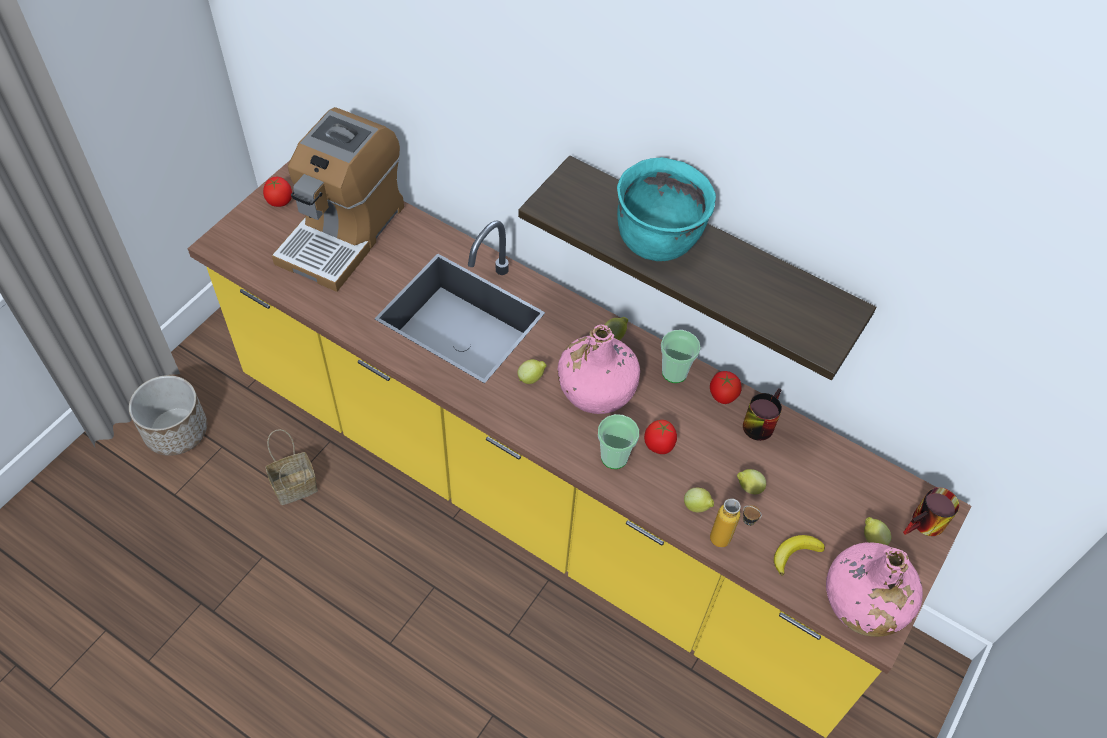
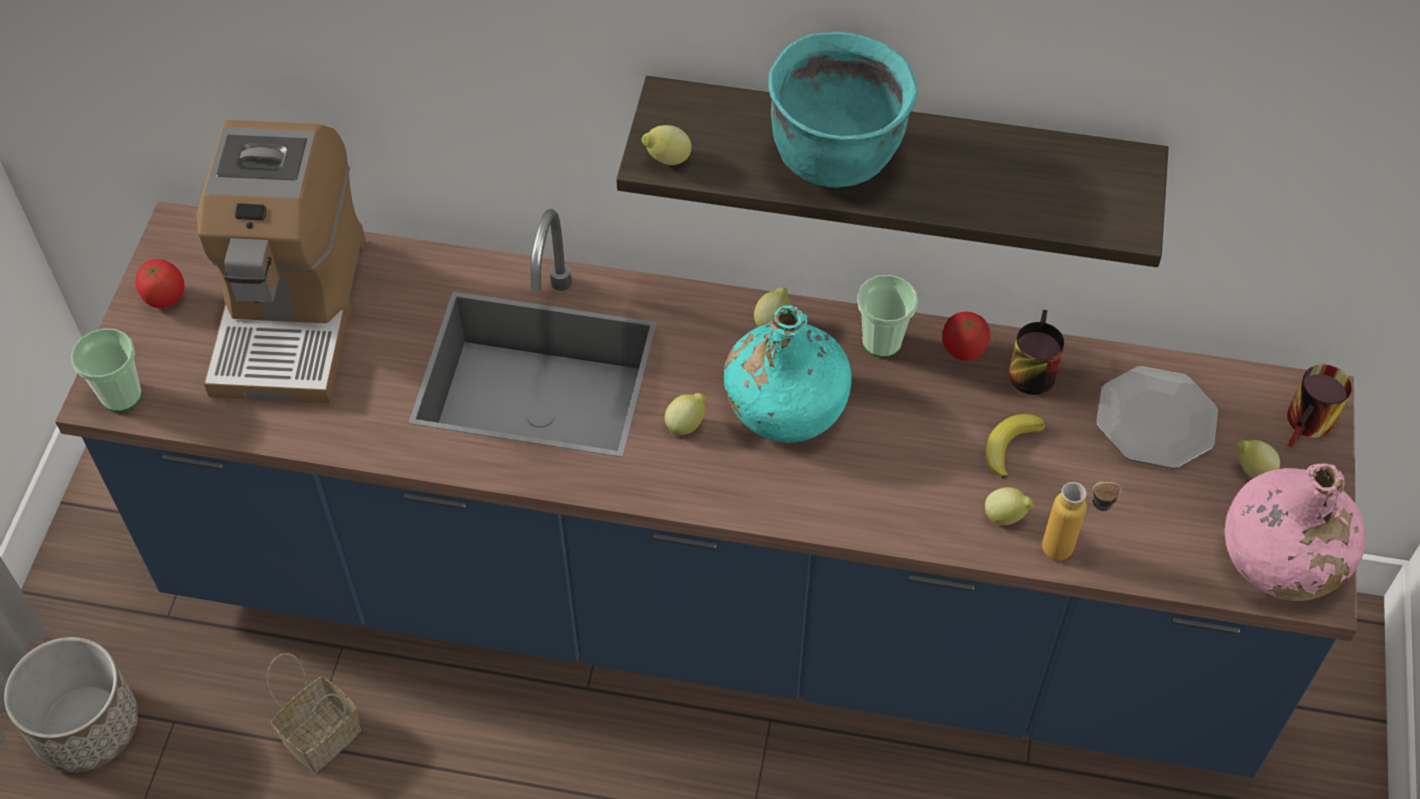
camera: 20 degrees left, 0 degrees up
yellow counter [187,160,971,738] -> blue counter [55,201,1357,778]
pink bottle [557,325,640,414] -> turquoise bottle [724,305,852,443]
cup [598,414,639,469] -> cup moved to [71,328,142,412]
tomato [644,420,677,454] -> none
lemon [737,469,766,494] -> lemon moved to [641,125,692,165]
banana [774,535,825,576] -> banana moved to [985,414,1046,479]
none -> plate [1096,366,1218,468]

